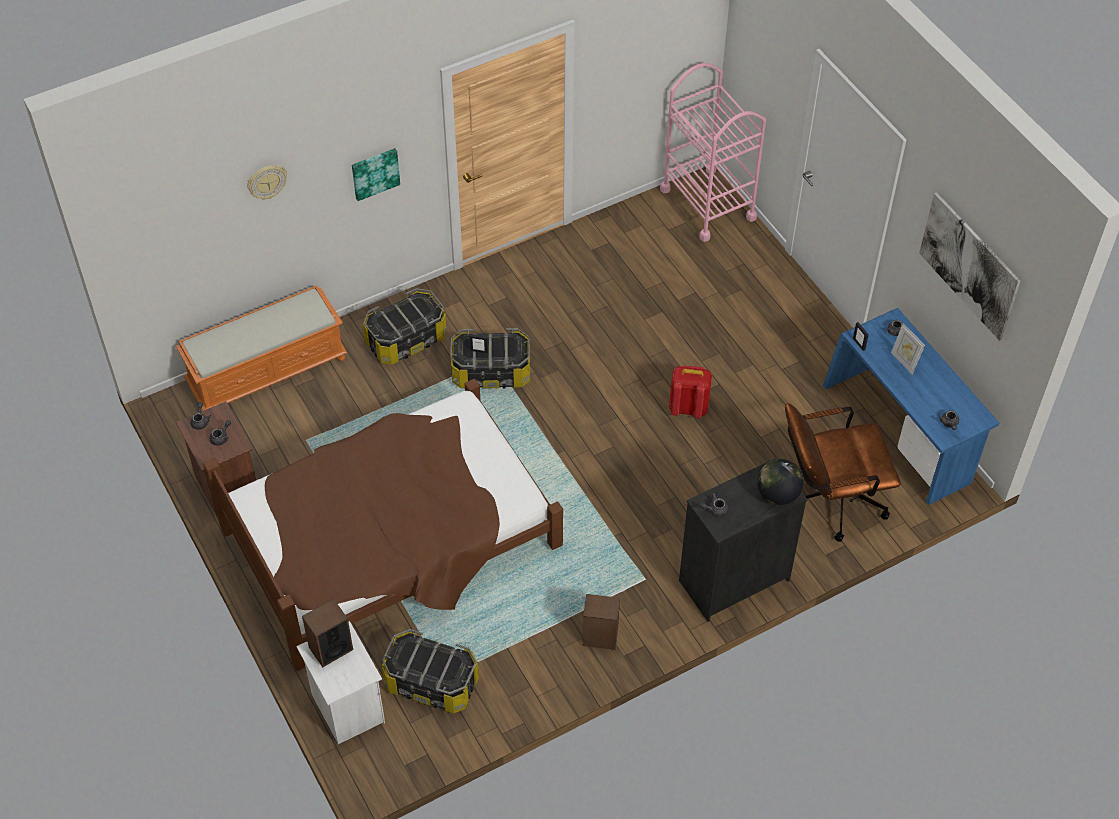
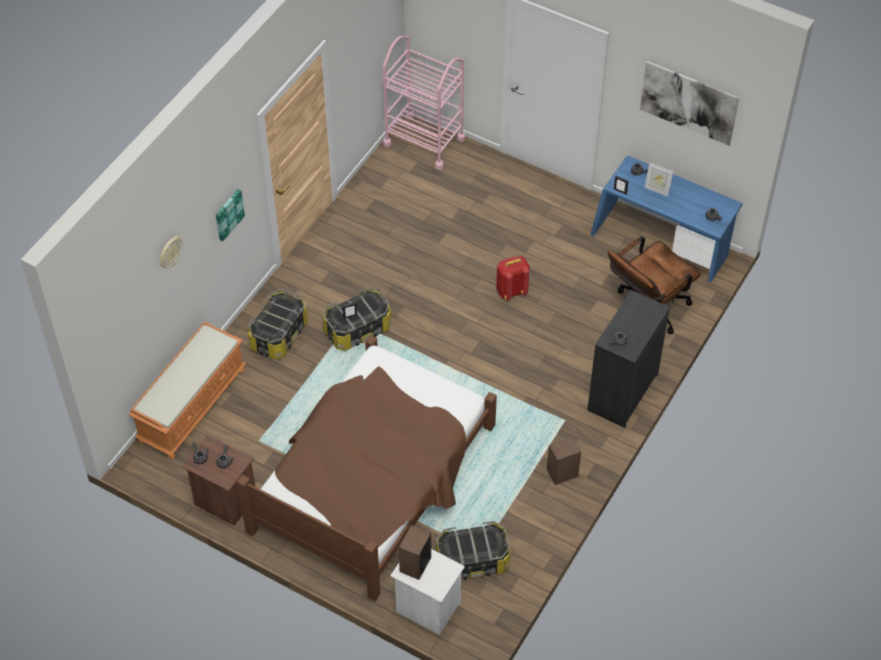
camera: 30 degrees left, 0 degrees up
globe [757,459,804,505] -> none

